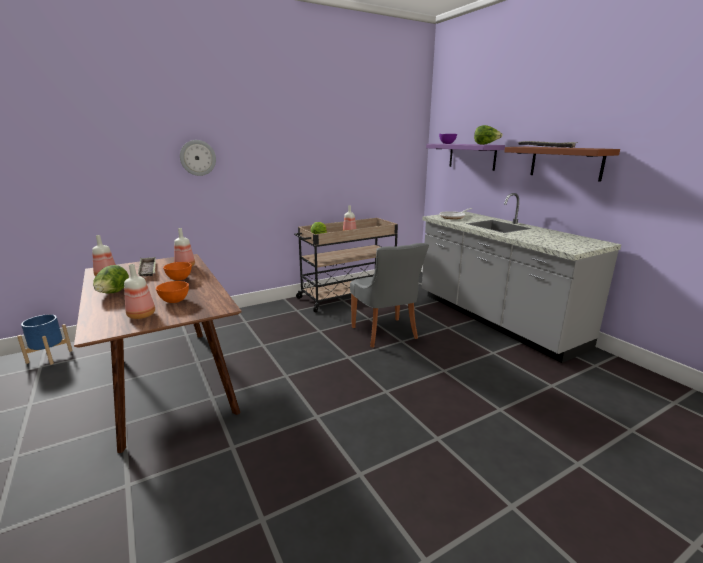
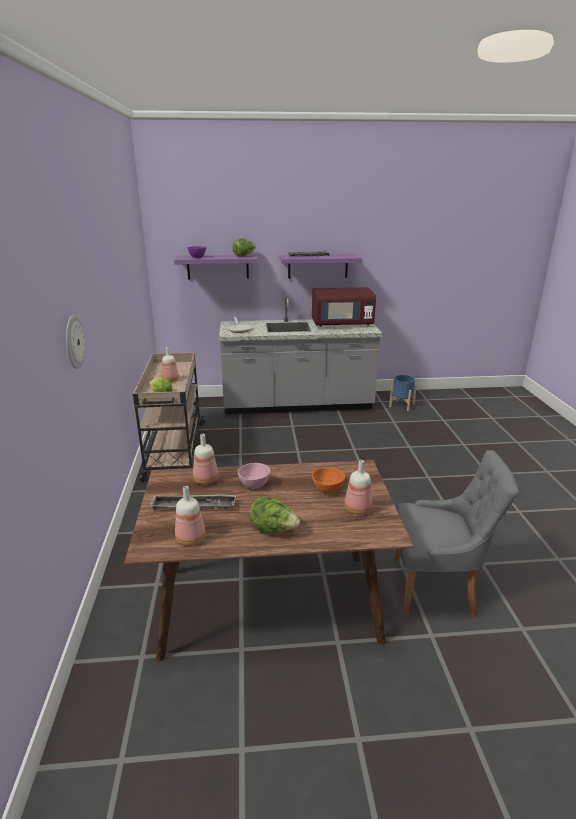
camera: 65 degrees left, 5 degrees up
blue planter [17,314,72,365] -> blue planter moved to [389,375,417,411]
orange bowl [163,262,192,281] -> pink bowl [238,463,270,489]
grey chair [350,243,429,348] -> grey chair moved to [394,450,519,617]
brown shelf [504,147,620,182] -> purple shelf [280,254,362,279]
none -> red microwave [312,288,376,327]

